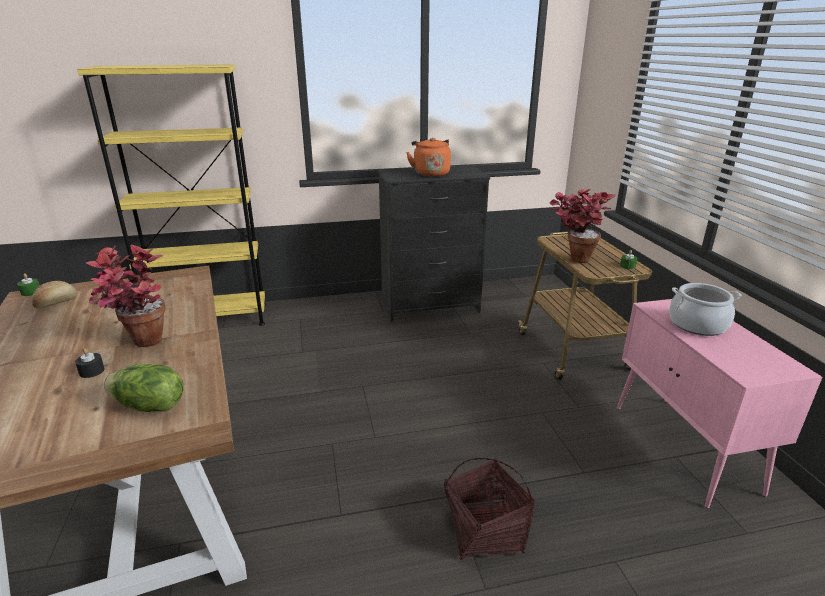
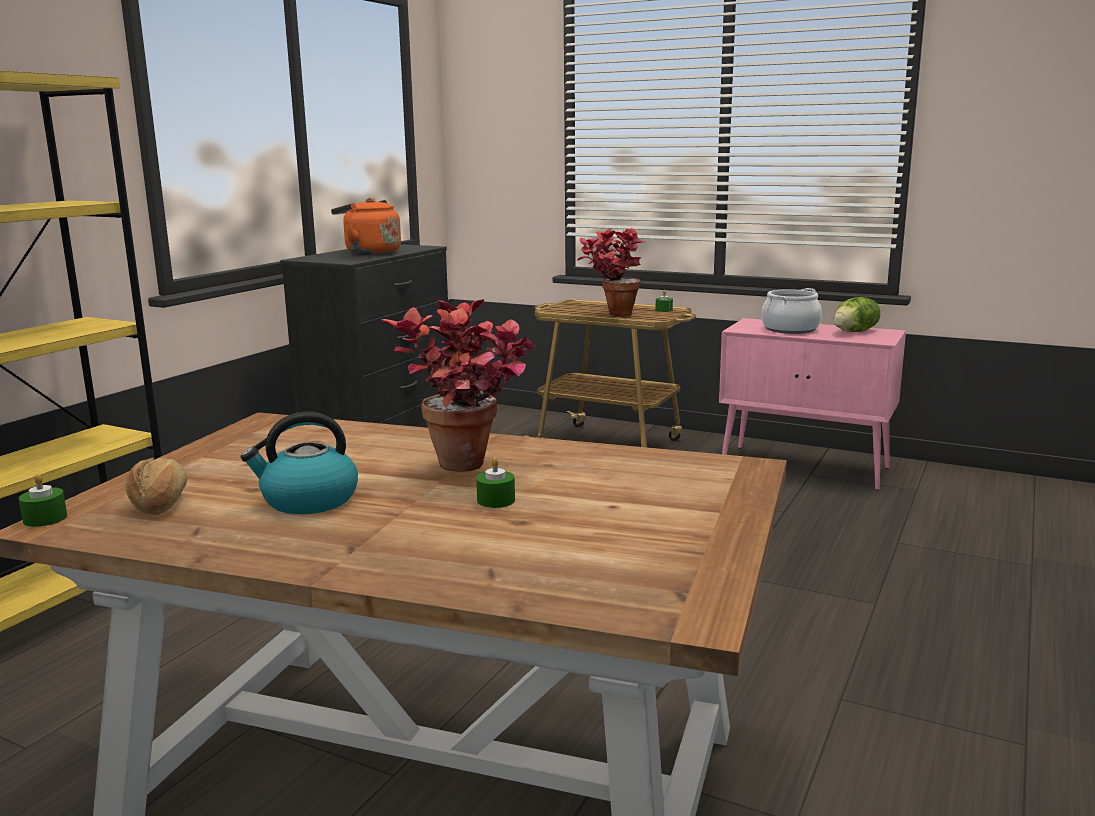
camera: 50 degrees left, 10 degrees down
black candle [75,348,105,378] -> green candle [476,457,515,508]
lettuce [103,364,184,412] -> lettuce moved to [834,297,881,332]
basket [444,458,535,560] -> none
none -> kettle [240,412,358,514]

